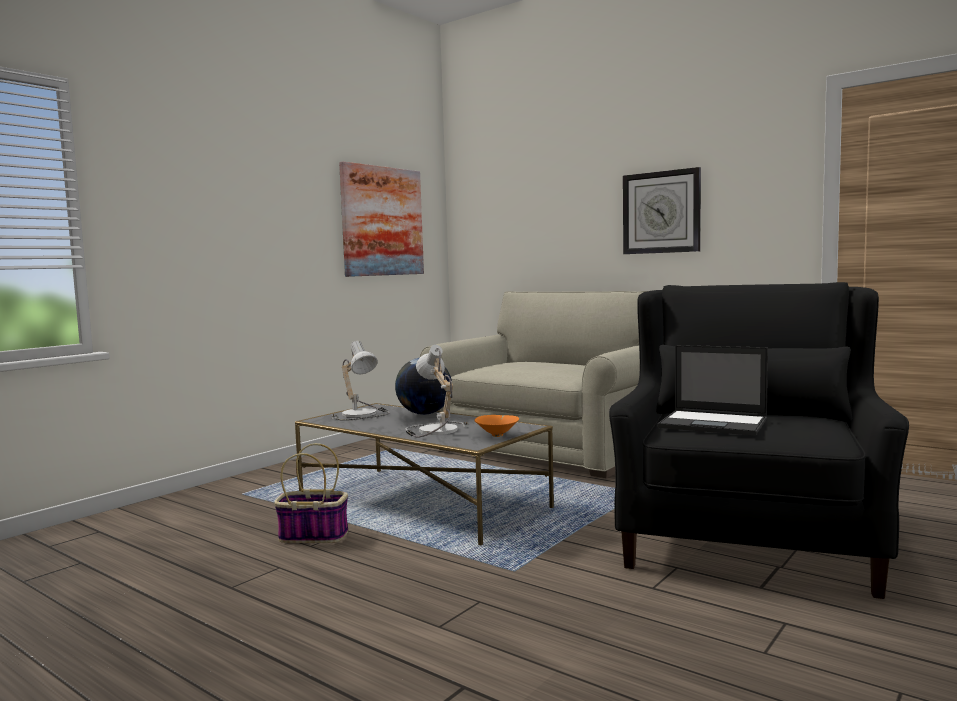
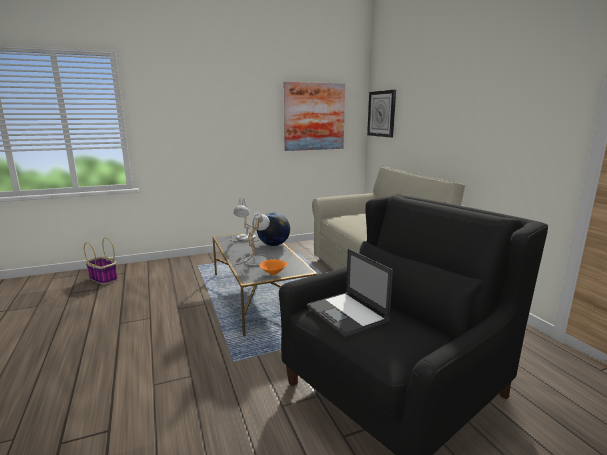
camera: 30 degrees right, 10 degrees up
basket [274,443,348,543] -> basket moved to [84,237,118,285]
wall clock [623,167,701,254] -> wall clock moved to [367,90,396,138]

